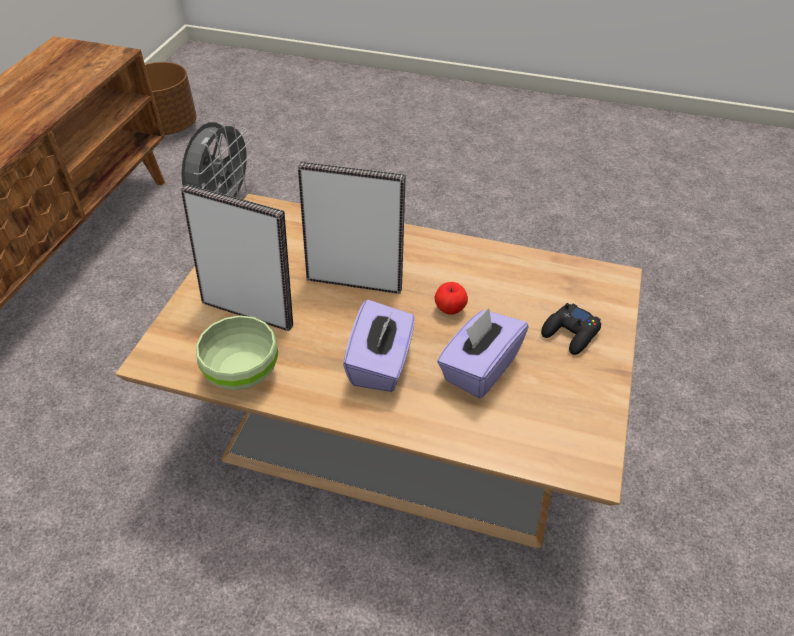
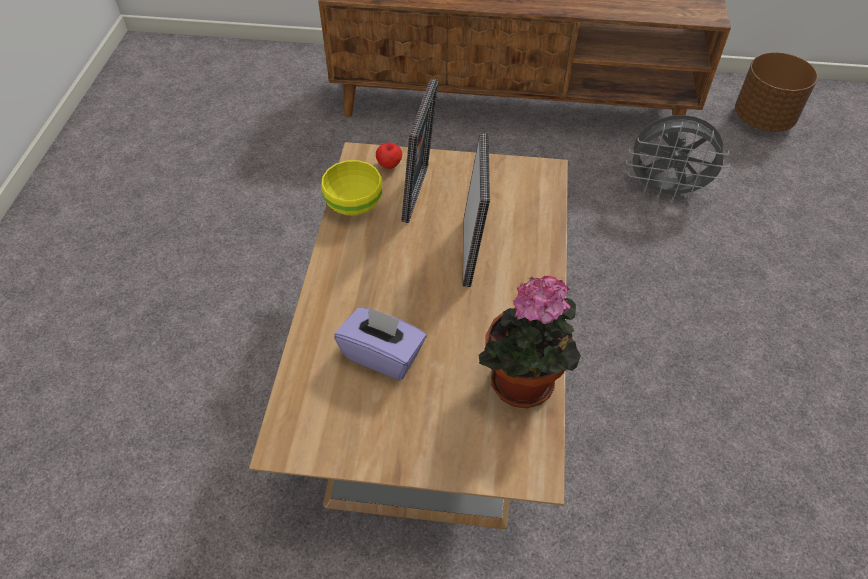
camera: 80 degrees right, 5 degrees up
green bowl [196,315,278,390] -> yellow bowl [321,160,382,216]
purple tissue box [343,299,415,392] -> none
apple [435,282,468,315] -> apple moved to [376,142,402,169]
black game controller [541,303,601,355] -> none
none -> potted plant [479,275,581,408]

